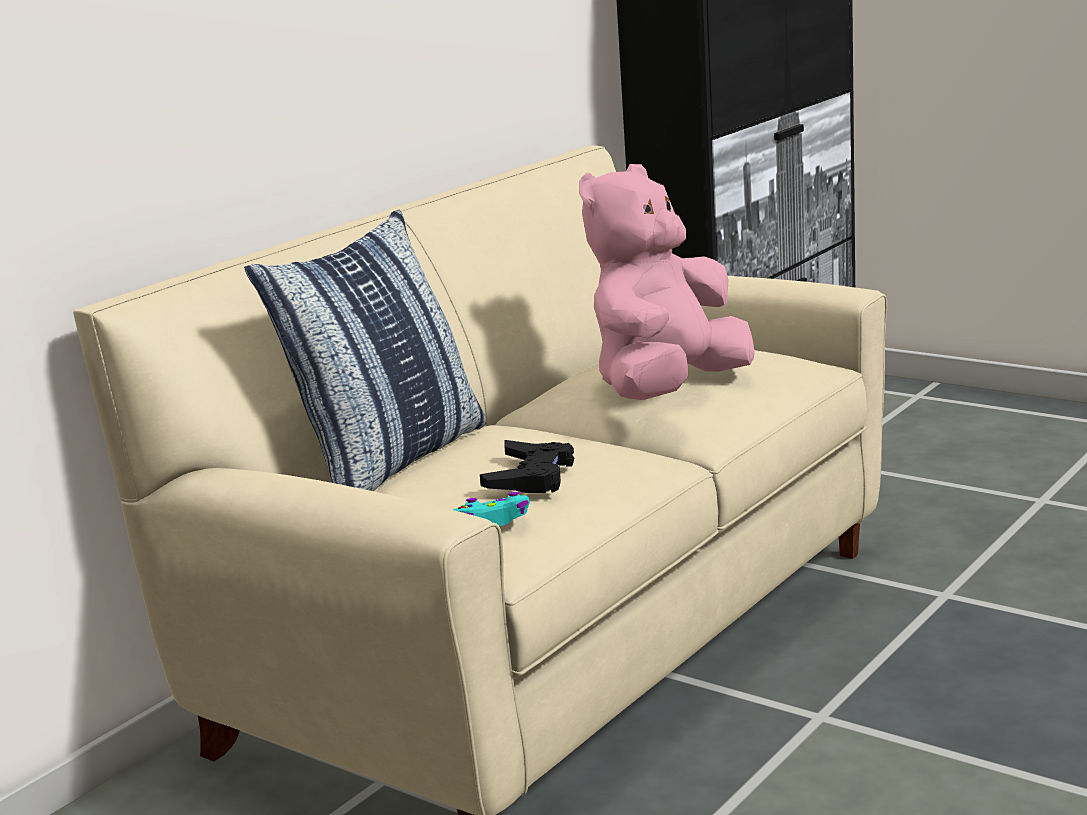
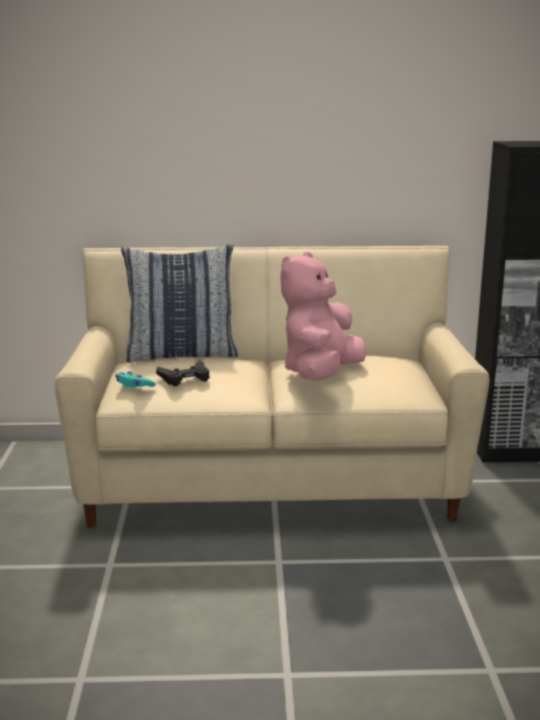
camera: 50 degrees right, 0 degrees up
pink plush toy [579,164,755,400] -> pink plush toy turned 60 degrees counterclockwise [280,252,366,381]

